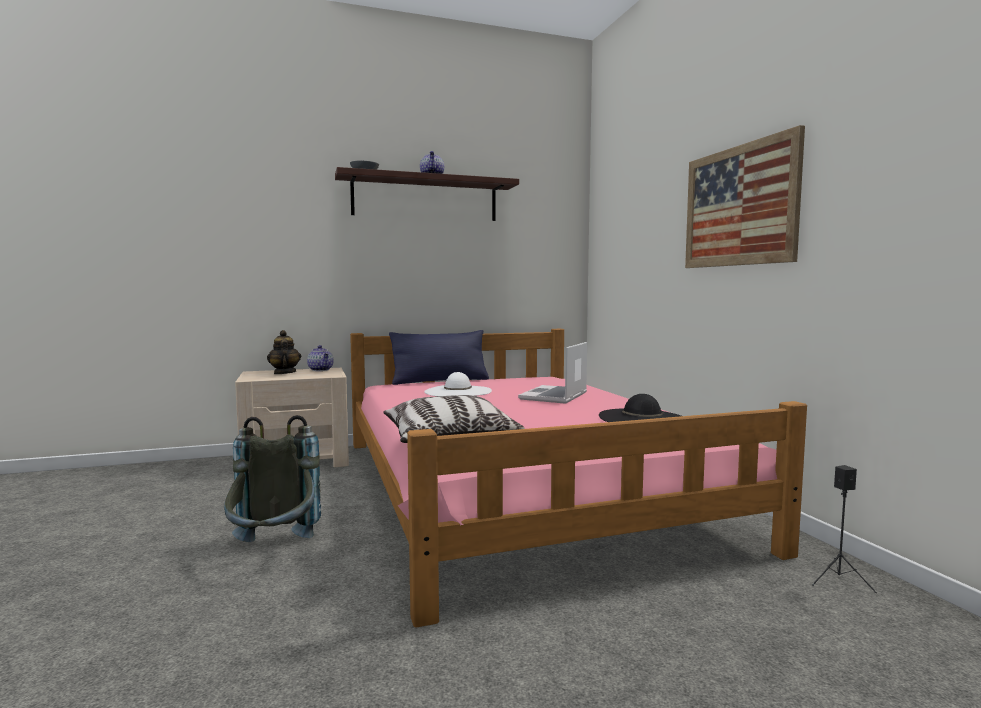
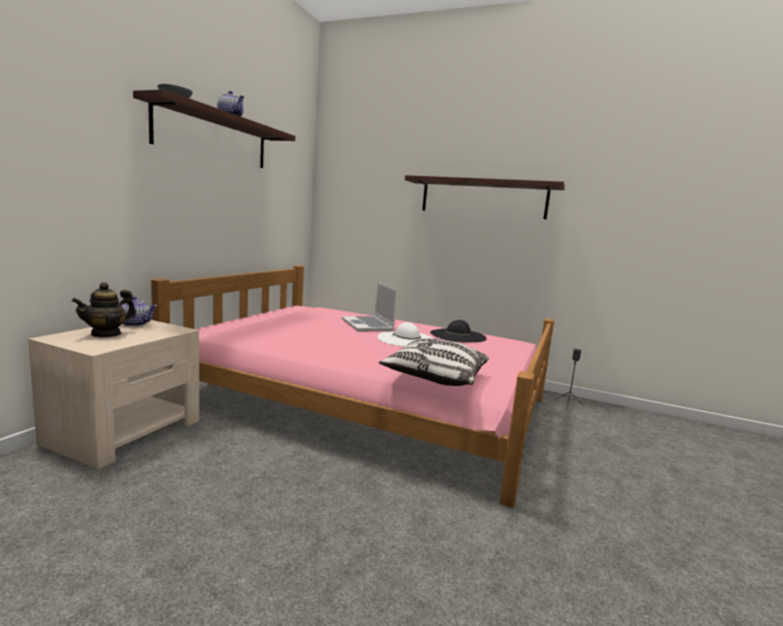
camera: 50 degrees left, 5 degrees up
grey backpack [224,415,321,542] -> none
teapot [267,330,301,374] -> teapot turned 75 degrees counterclockwise [72,282,136,338]
blue pillow [389,330,489,385] -> none
white hat [424,372,492,396] -> white hat moved to [377,322,434,347]
picture [685,125,805,268] -> shelf [405,175,565,219]

